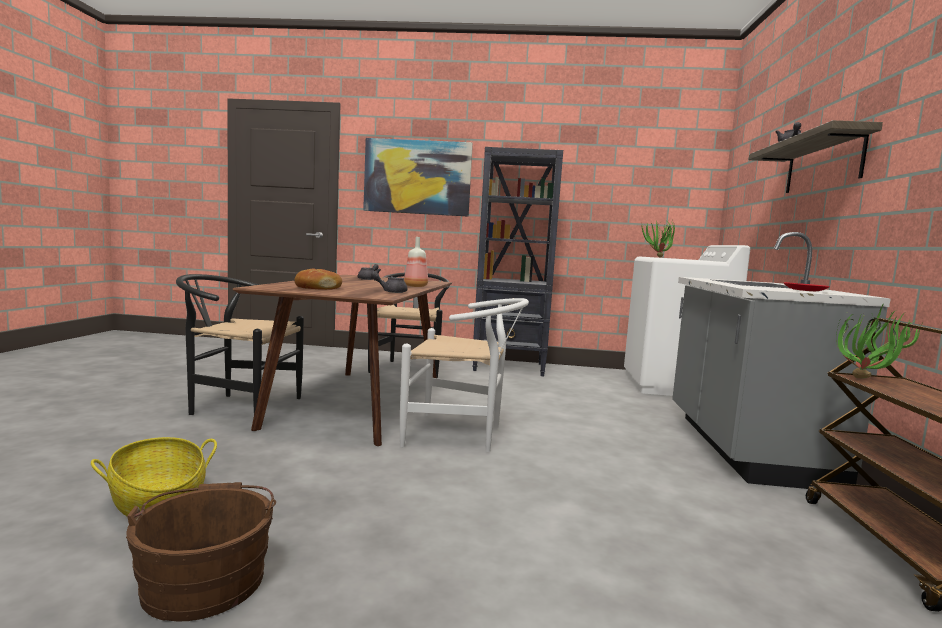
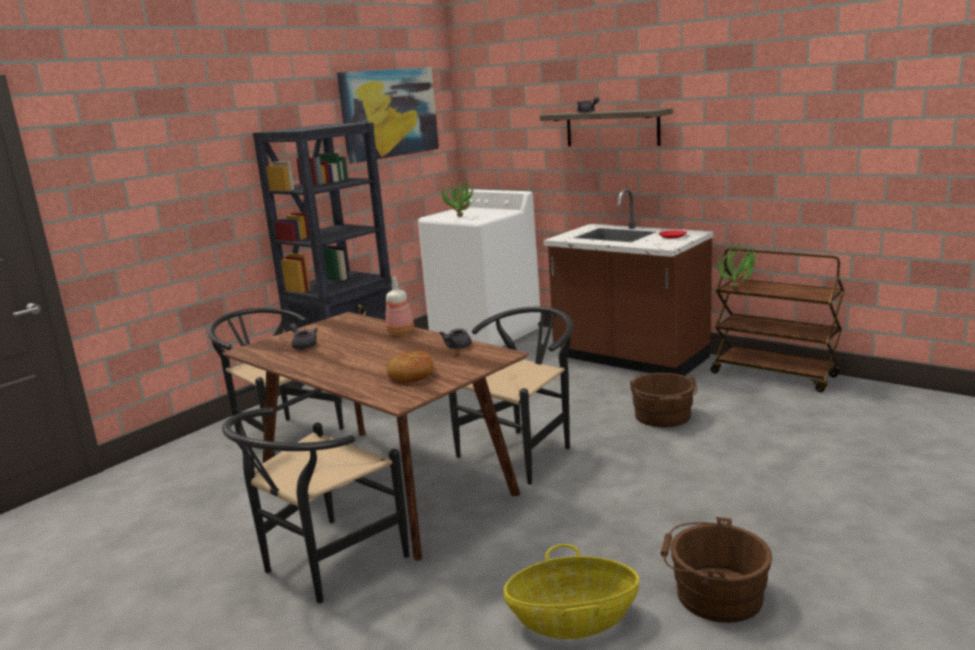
camera: 55 degrees left, 10 degrees up
picture [363,138,473,217] -> picture moved to [337,67,439,164]
white chair [400,298,529,452] -> black chair [449,307,573,485]
grey counter [672,232,890,489] -> brown counter [543,189,714,376]
none -> brown bucket [630,373,697,427]

